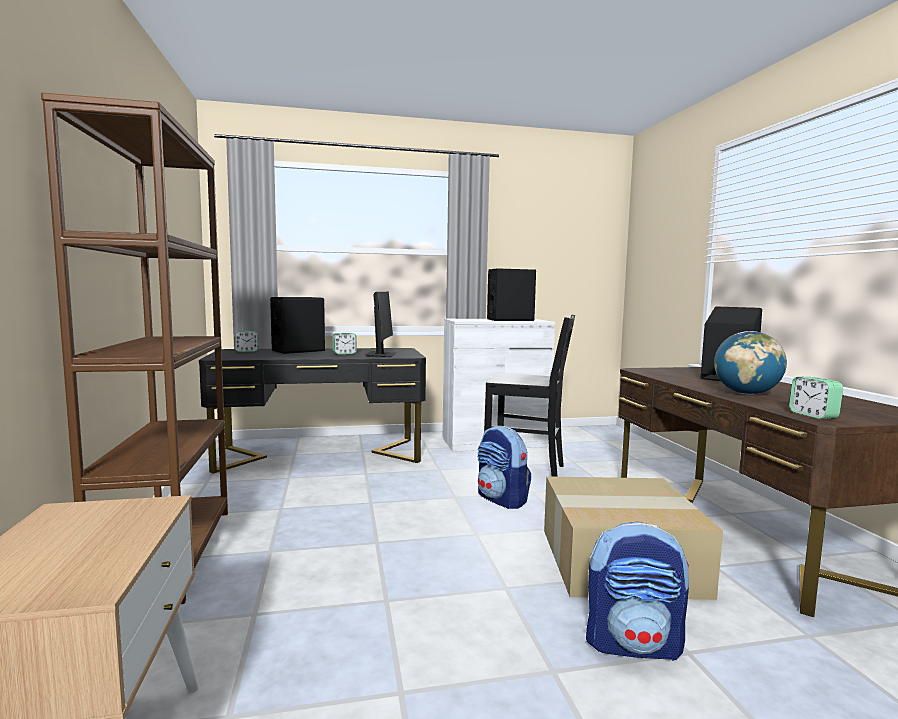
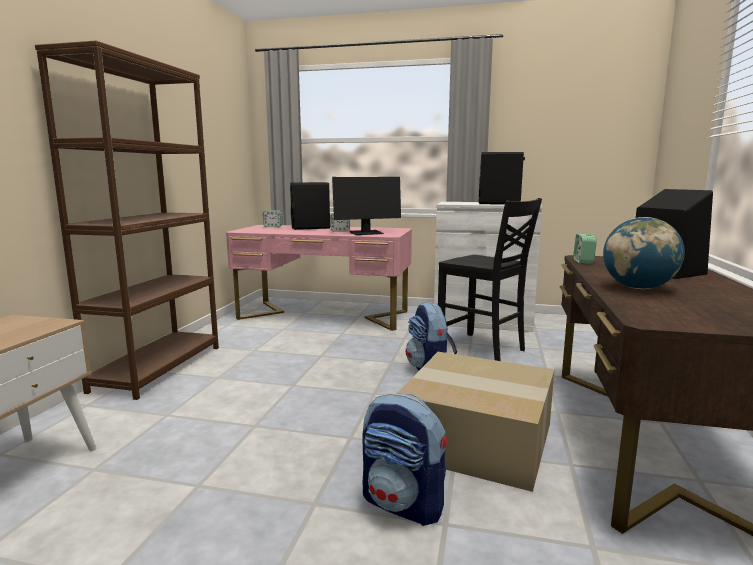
camera: 25 degrees right, 5 degrees up
black desk [199,348,426,474] -> pink desk [226,225,412,331]
monitor [365,291,396,357] -> monitor turned 45 degrees clockwise [332,177,401,235]
alarm clock [789,377,843,419] -> alarm clock moved to [573,234,597,264]

